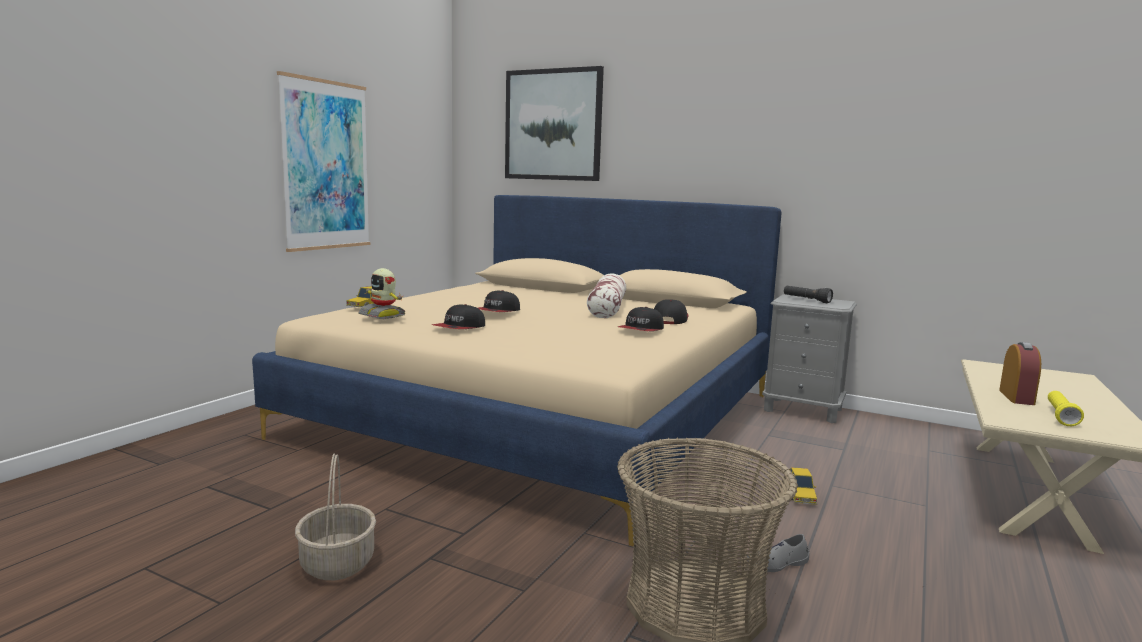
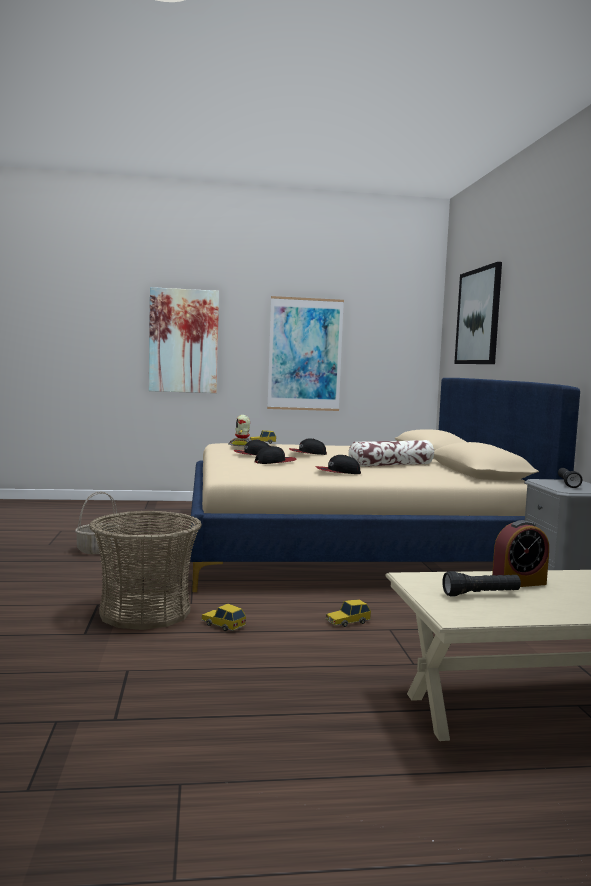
camera: 55 degrees right, 5 degrees down
cap [654,300,689,324] -> cap moved to [255,446,296,464]
grey shoe [747,534,809,572] -> toy car [201,604,246,631]
yellow flashlight [1048,391,1084,426] -> black flashlight [442,571,521,596]
none -> picture [149,287,219,393]

